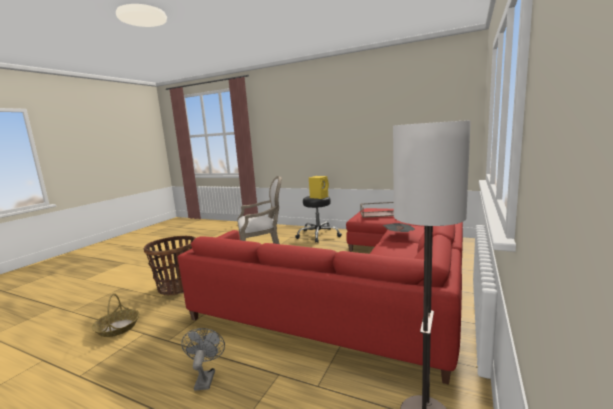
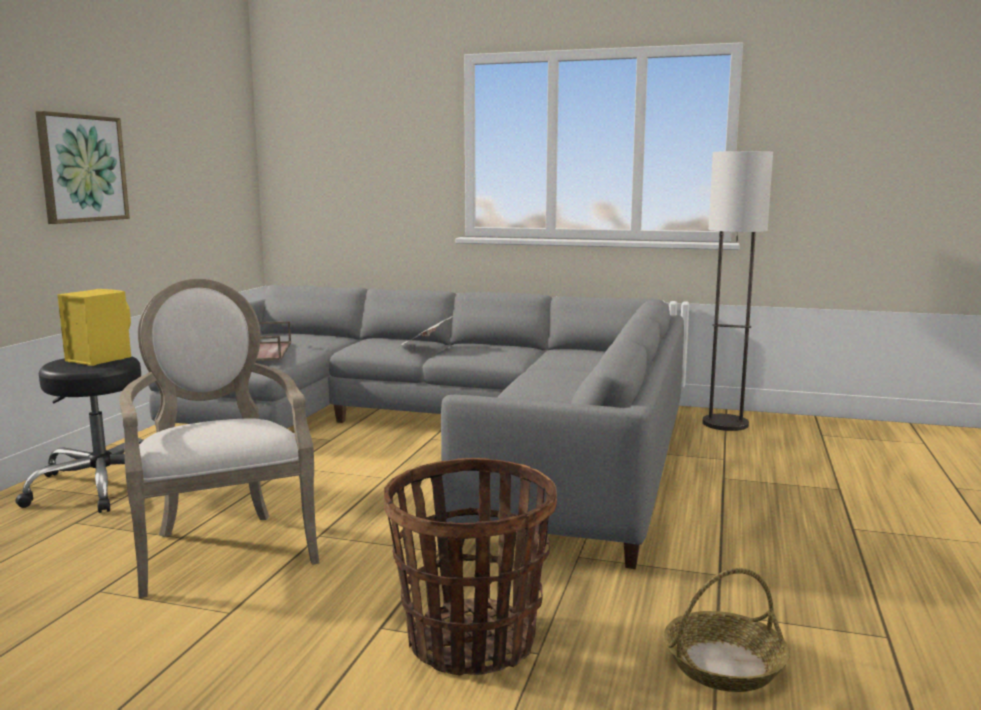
camera: 100 degrees left, 0 degrees up
red sofa [178,208,463,385] -> grey sofa [148,285,684,569]
grey fan [181,328,225,391] -> none
none -> picture [35,111,130,224]

